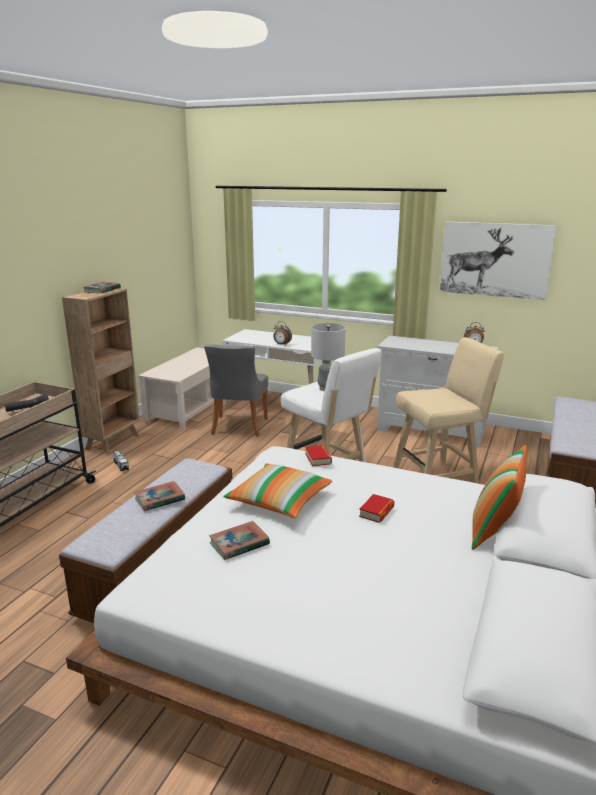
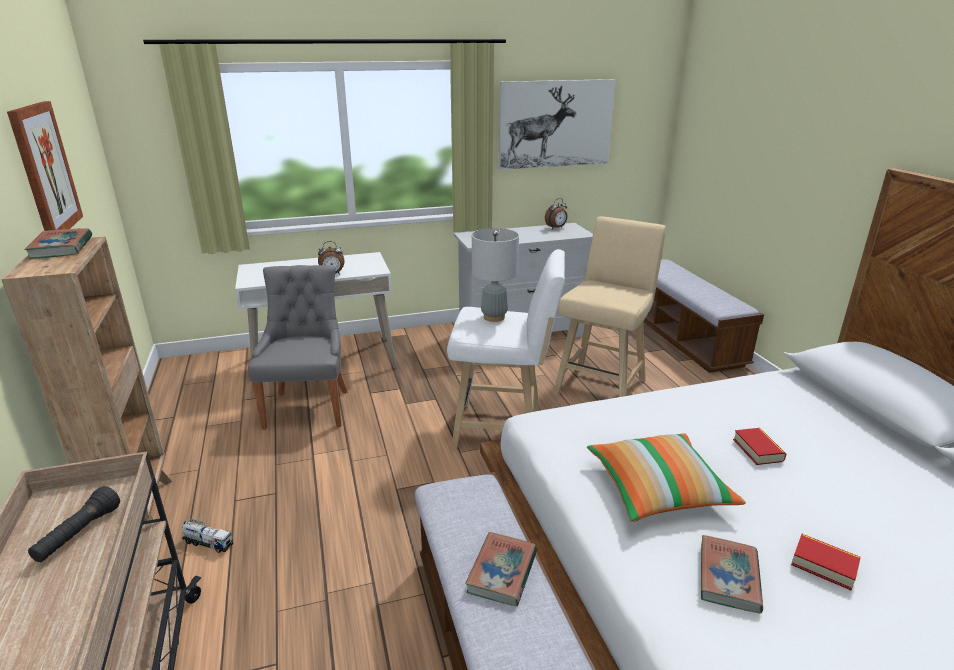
camera: 40 degrees left, 5 degrees up
beige coffee table [138,348,214,430] -> none
grey chair [204,344,268,436] -> grey chair turned 150 degrees counterclockwise [248,265,348,430]
book [305,445,332,466] -> book moved to [791,534,861,591]
pillow [472,445,527,550] -> none
none -> picture [7,101,83,231]

